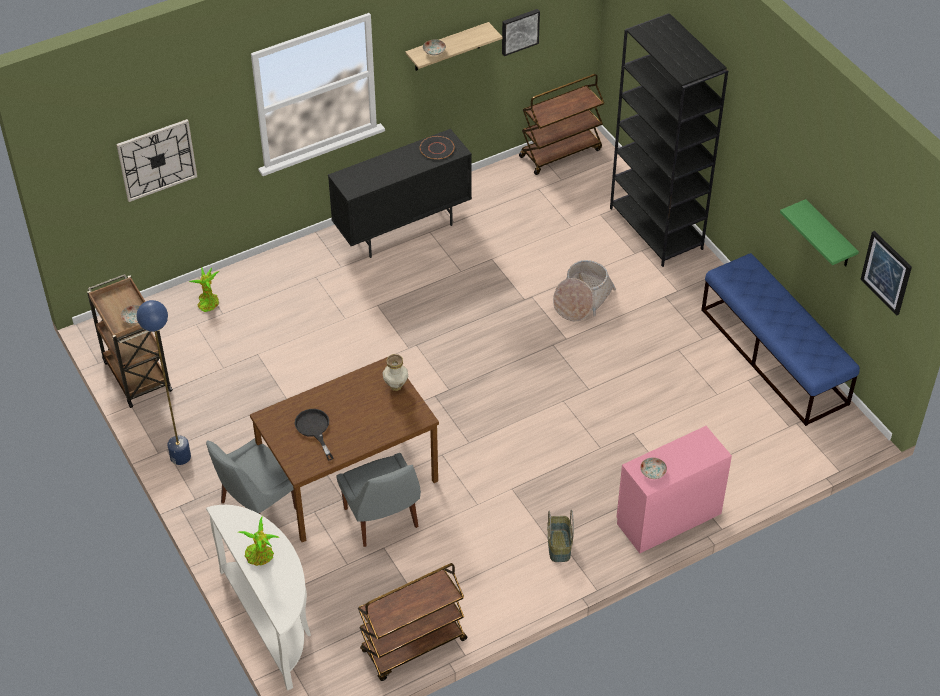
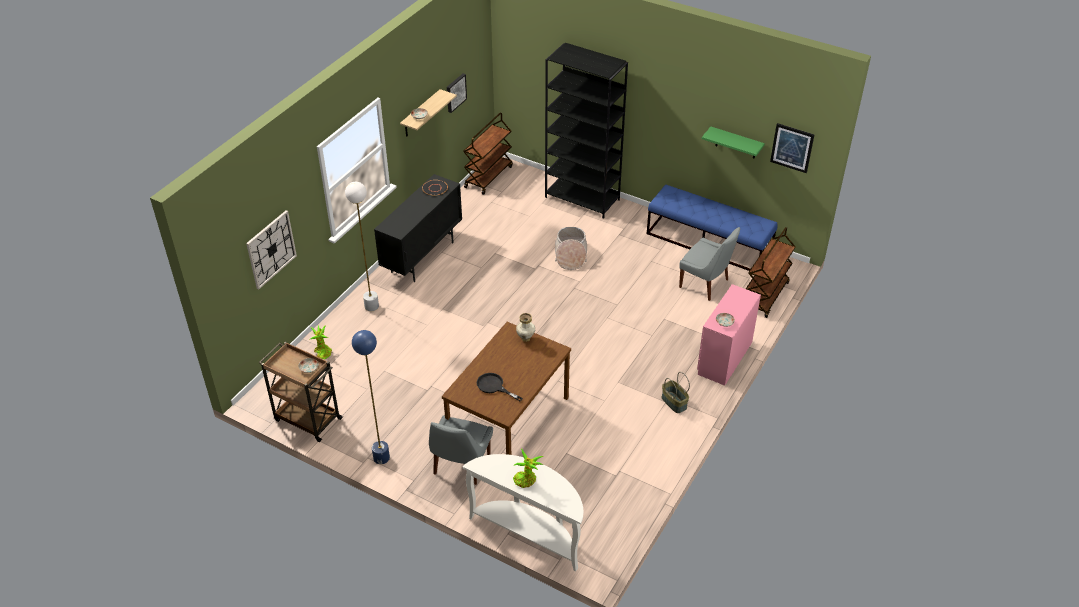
camera: 30 degrees left, 5 degrees down
grey chair [336,453,421,547] -> grey chair moved to [679,227,740,301]
brown cart [358,563,467,681] -> brown cart moved to [746,227,796,318]
none -> white floor lamp [345,182,379,311]

